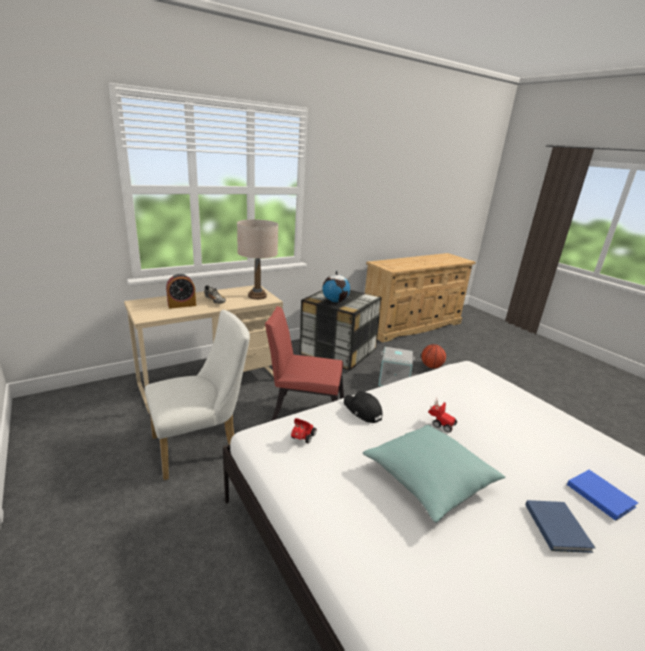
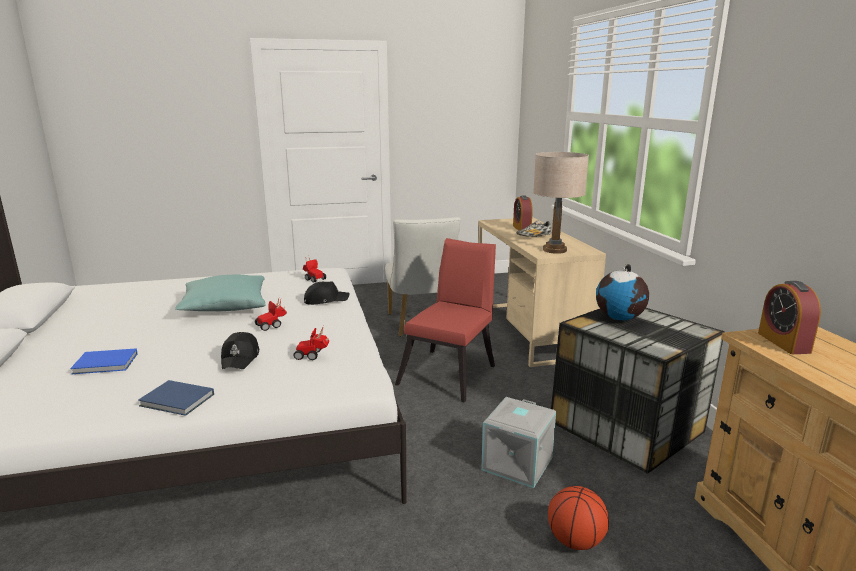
camera: 110 degrees right, 5 degrees down
blue book [525,500,595,553] -> blue book moved to [138,380,214,416]
none -> black cap [221,332,259,370]
none -> toy car [293,326,329,360]
none -> alarm clock [758,281,821,354]

